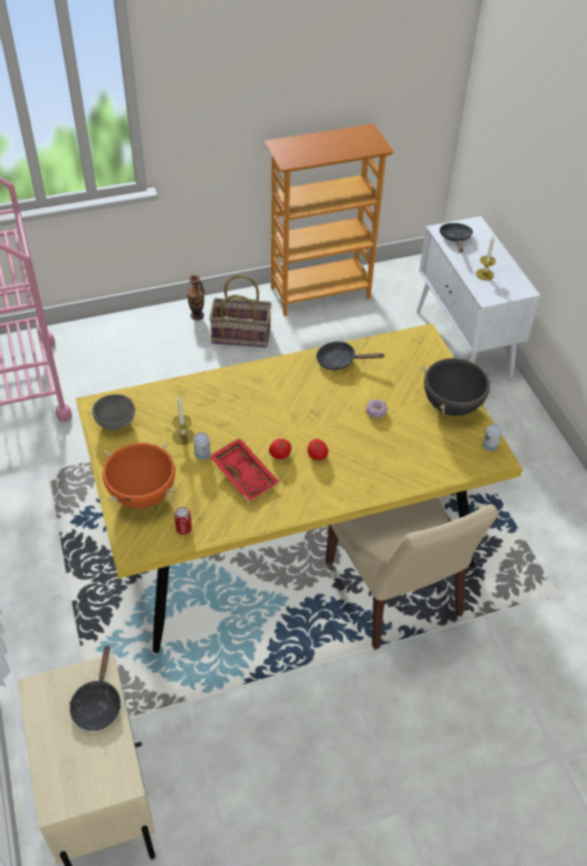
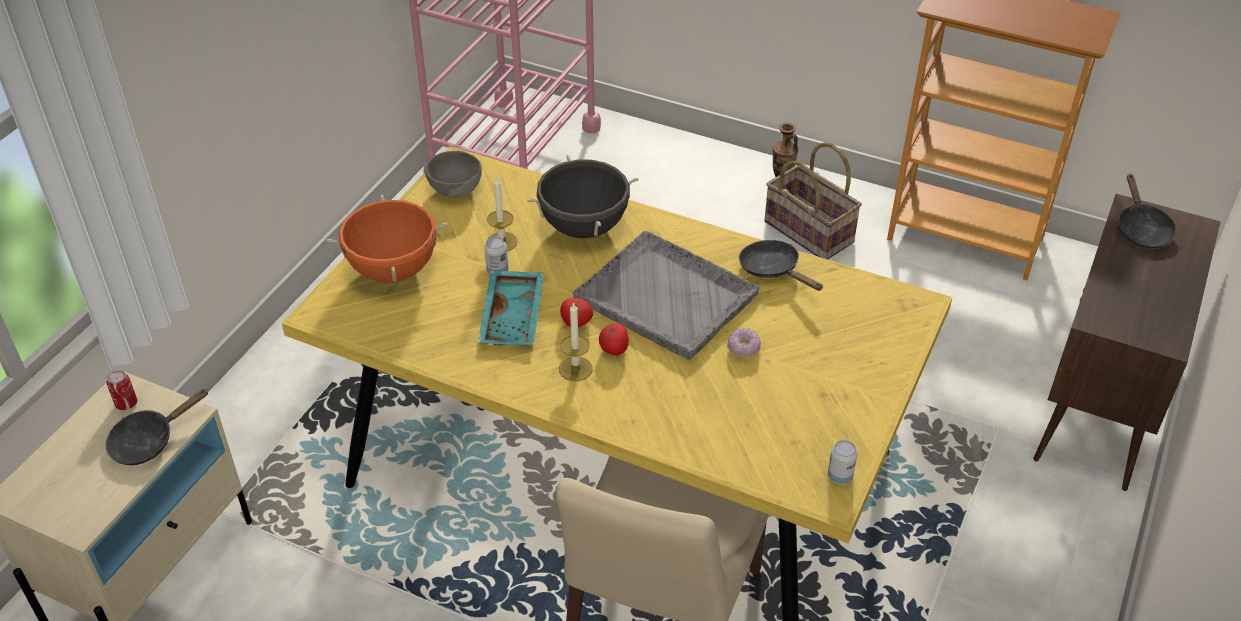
camera: 45 degrees right, 5 degrees down
can [174,507,192,535] -> can moved to [107,370,137,410]
red tray [210,438,279,502] -> turquoise tray [478,271,544,345]
white cabinet [417,216,541,380] -> brown cabinet [1033,194,1221,491]
black cooking pot [420,357,496,416] -> black cooking pot moved to [527,155,639,238]
black frying pan [439,223,473,252] -> black frying pan turned 135 degrees clockwise [1118,173,1176,248]
candle [476,235,496,281] -> candle moved to [559,302,593,381]
none -> grey tray [573,231,759,360]

